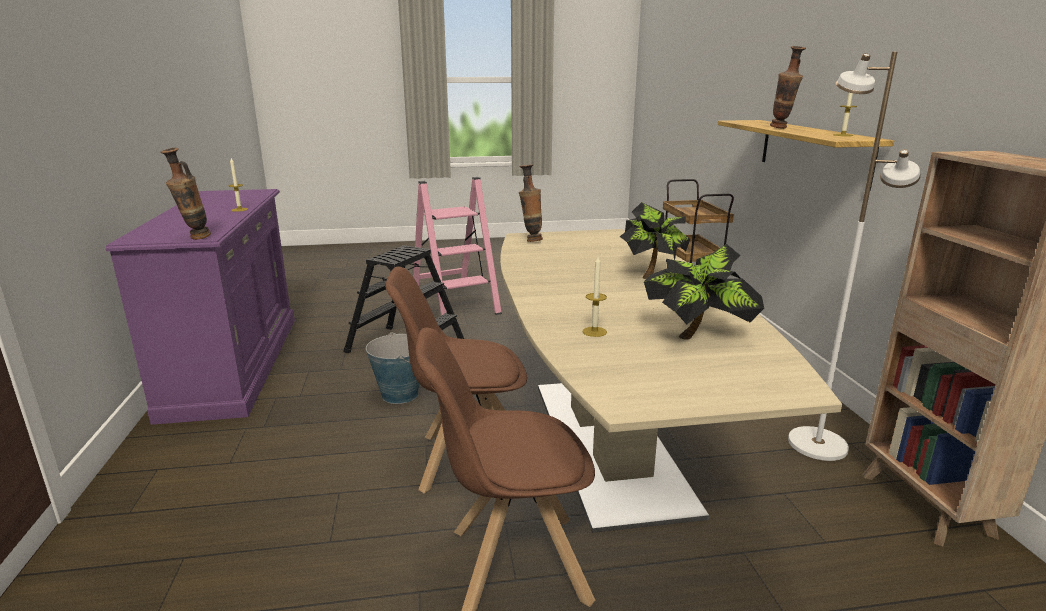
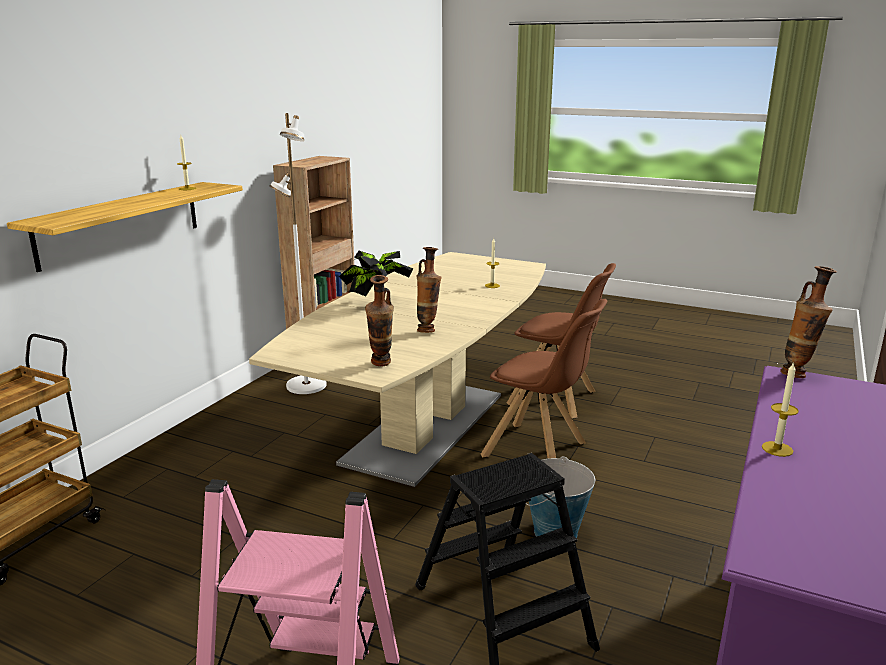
camera: 145 degrees left, 0 degrees up
potted plant [644,244,764,340] -> none
vase [770,46,806,129] -> vase moved to [417,247,442,333]

